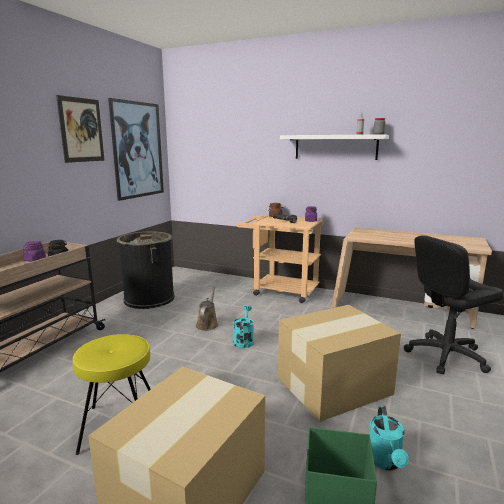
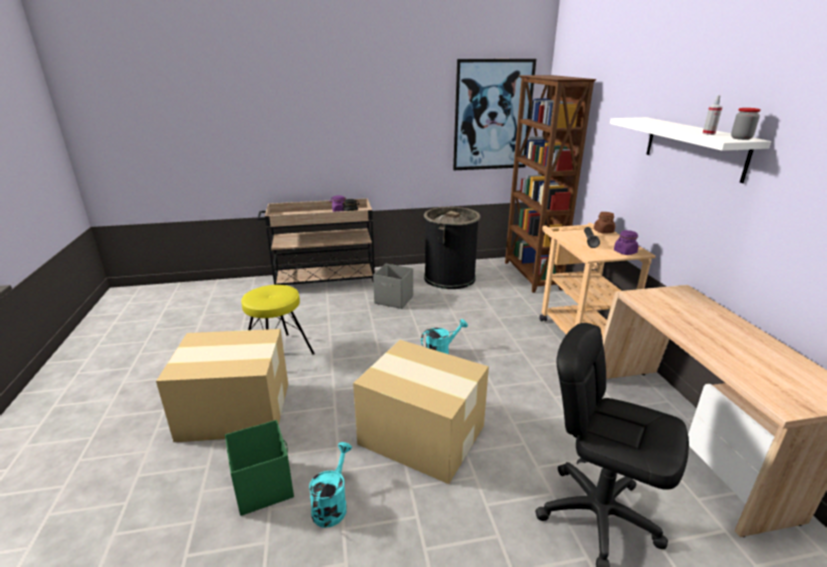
camera: 55 degrees right, 10 degrees up
picture [56,95,105,163] -> none
brown watering can [196,287,218,331] -> none
turquoise watering can [369,406,409,471] -> turquoise watering can turned 135 degrees clockwise [309,442,352,528]
none -> grey storage box [373,264,413,309]
none -> brown bookcase [505,75,596,293]

